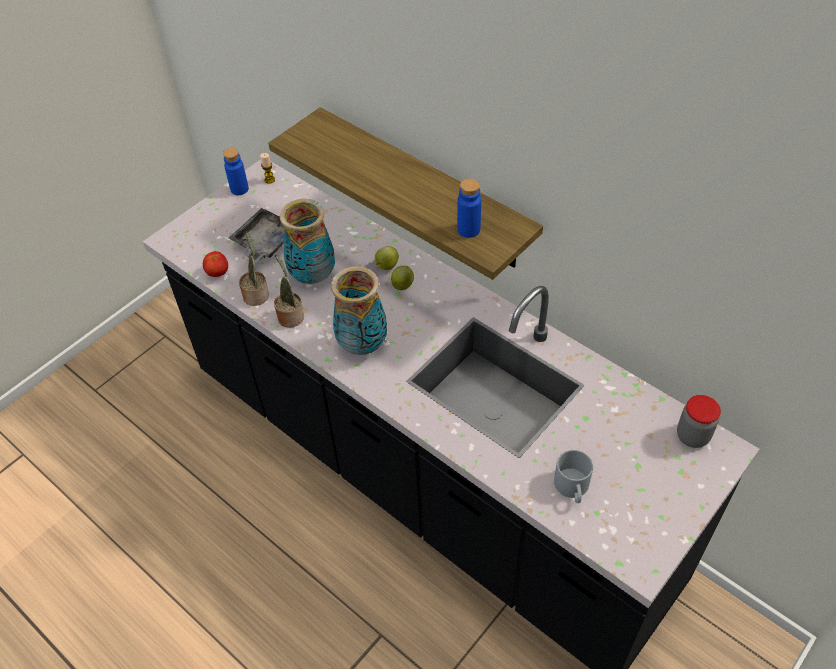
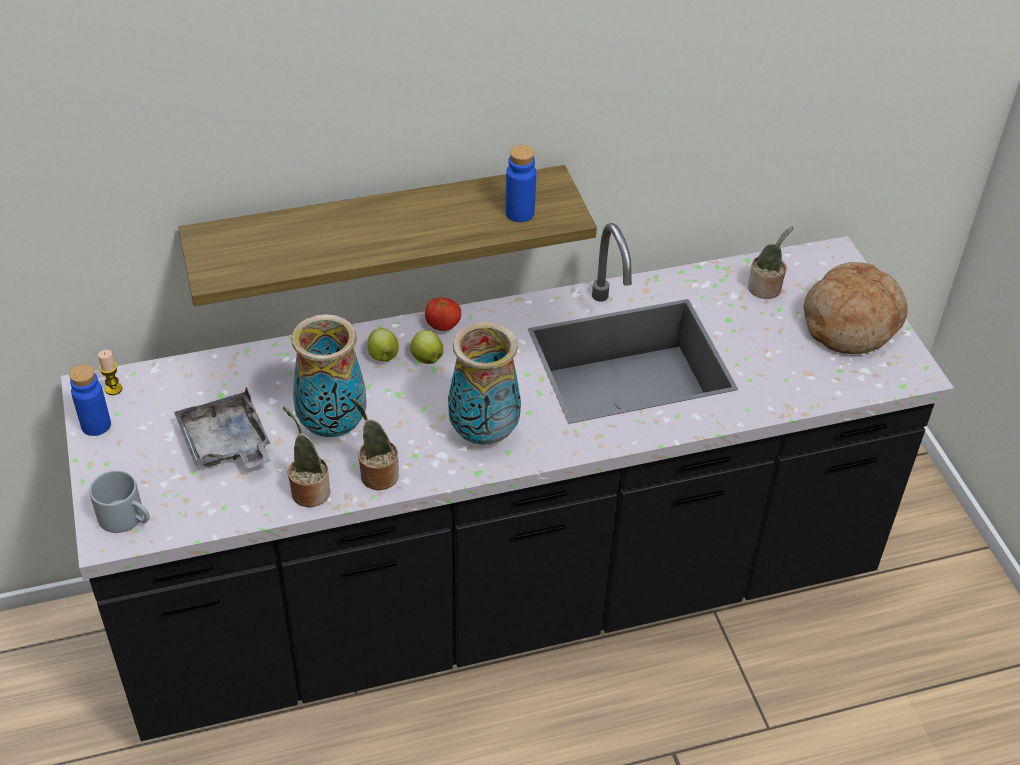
camera: 60 degrees left, 5 degrees down
tomato [203,251,228,277] -> tomato moved to [425,298,461,331]
grey mug [554,450,593,503] -> grey mug moved to [89,470,150,533]
jar [677,395,721,448] -> none
none -> potted plant [748,226,793,299]
none -> bread [803,262,908,354]

